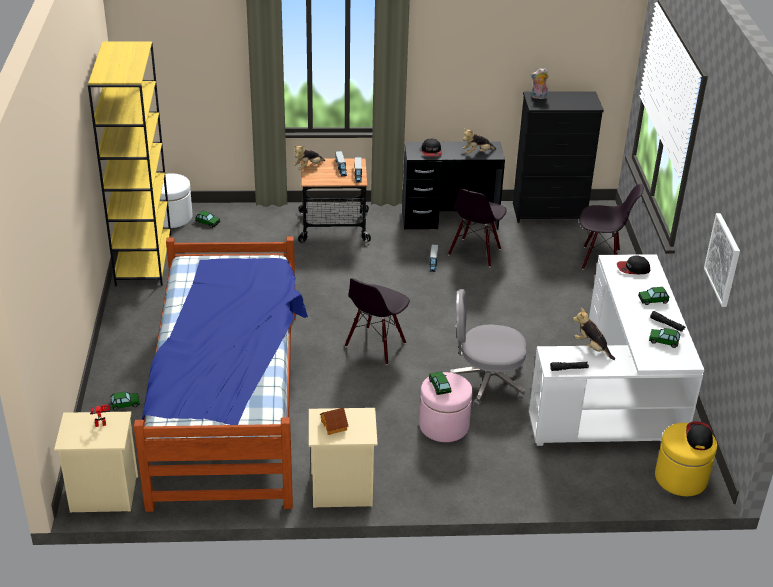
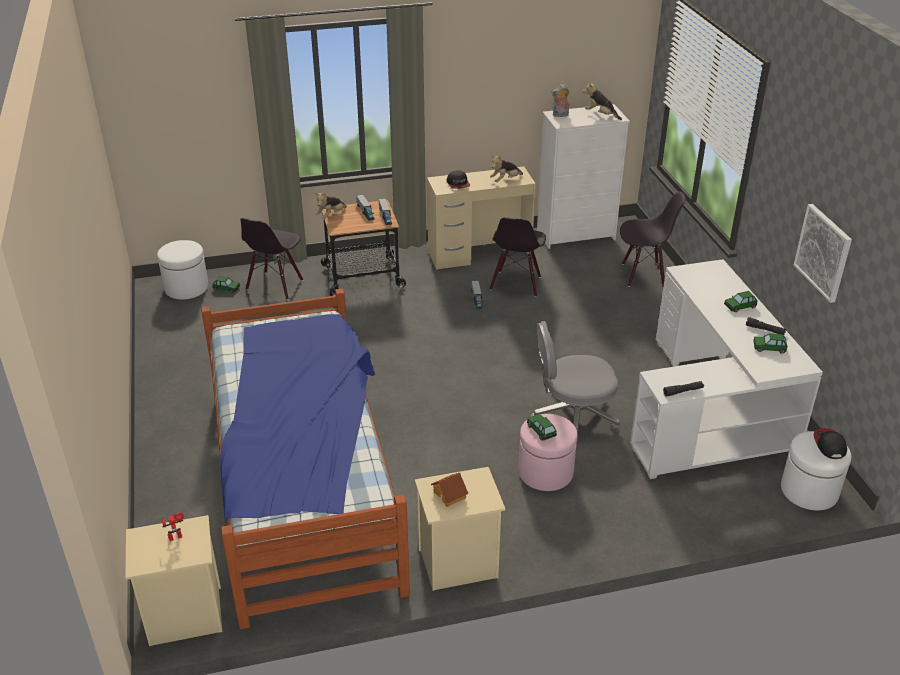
camera: 10 degrees left, 0 degrees up
yellow bookcase [88,42,171,286] -> none
toy car [110,392,140,411] -> none
black chair [345,278,410,365] -> black chair moved to [240,218,304,300]
black desk [402,141,505,230] -> beige desk [427,166,536,270]
black dresser [513,91,604,223] -> white dresser [537,104,630,249]
plush toy [573,308,615,360] -> plush toy moved to [583,81,622,120]
cap [617,256,650,274] -> none
yellow ottoman [655,423,717,496] -> white ottoman [781,431,851,510]

